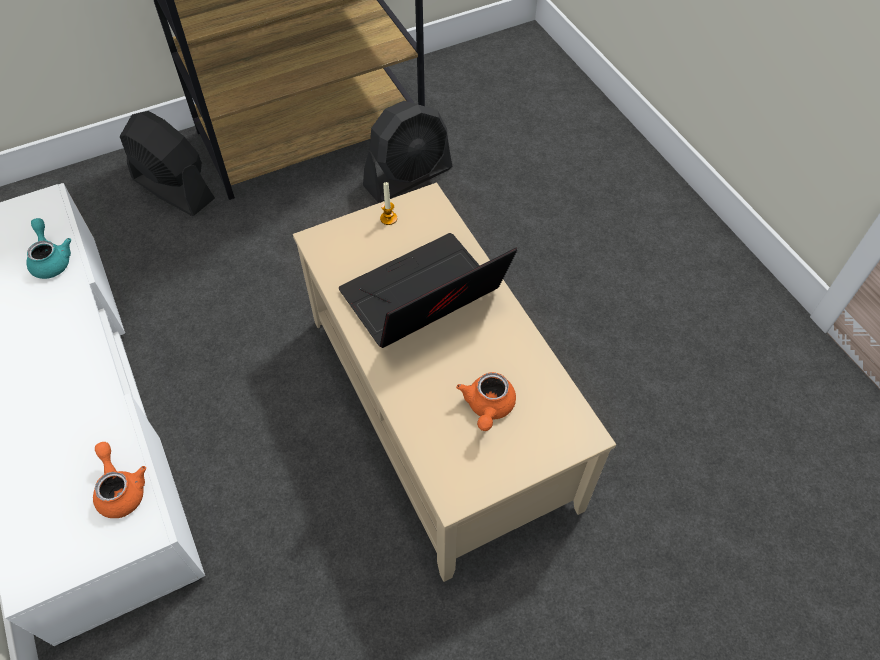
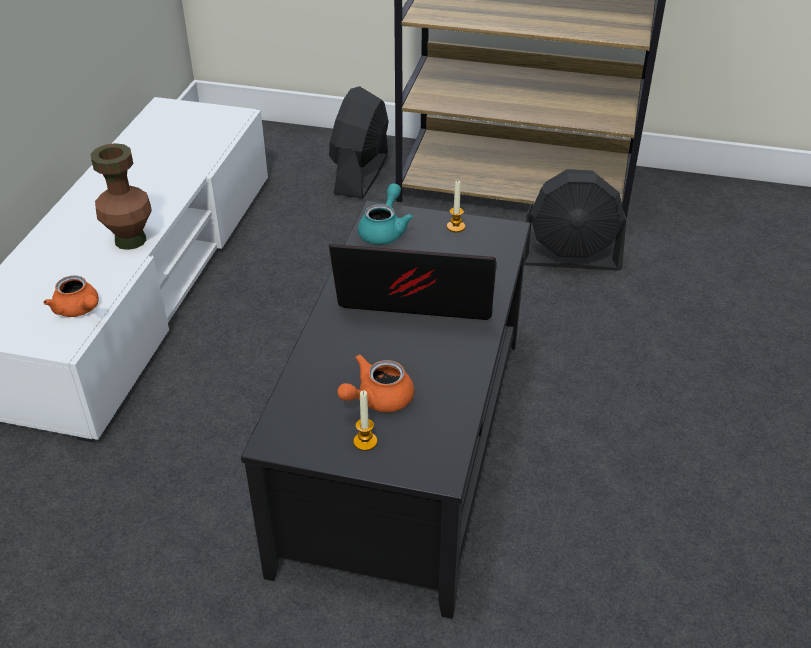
camera: 40 degrees right, 15 degrees down
turquoise teapot [26,218,71,279] -> turquoise teapot moved to [358,183,413,245]
orange teapot [93,442,146,518] -> orange teapot turned 120 degrees clockwise [43,276,99,317]
black fan [119,111,215,216] -> black fan turned 150 degrees counterclockwise [329,86,389,199]
beige coffee table [293,183,616,582] -> black coffee table [241,201,530,619]
none -> brown vase [91,143,152,250]
none -> candle [353,390,377,451]

